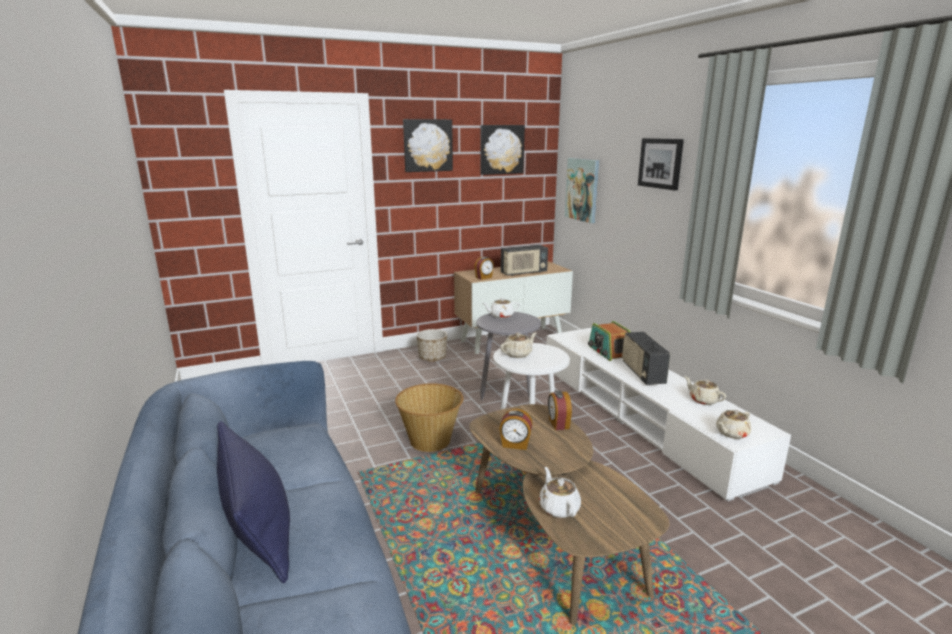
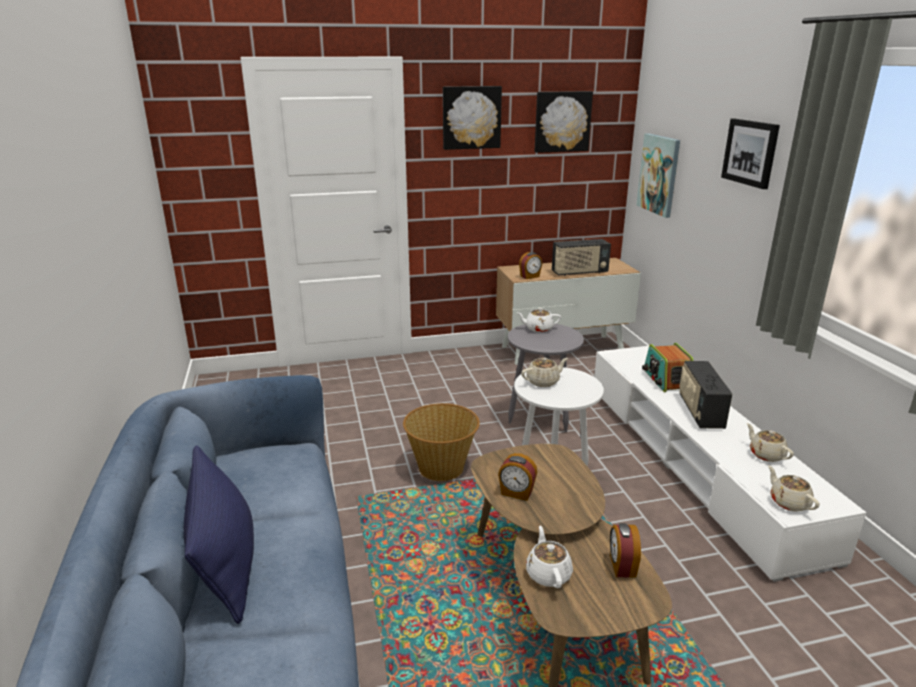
camera: 10 degrees right, 5 degrees up
planter [417,329,447,362] -> none
alarm clock [548,390,572,430] -> alarm clock moved to [610,523,641,578]
beige teapot [716,410,751,439] -> beige teapot turned 90 degrees clockwise [768,465,820,512]

